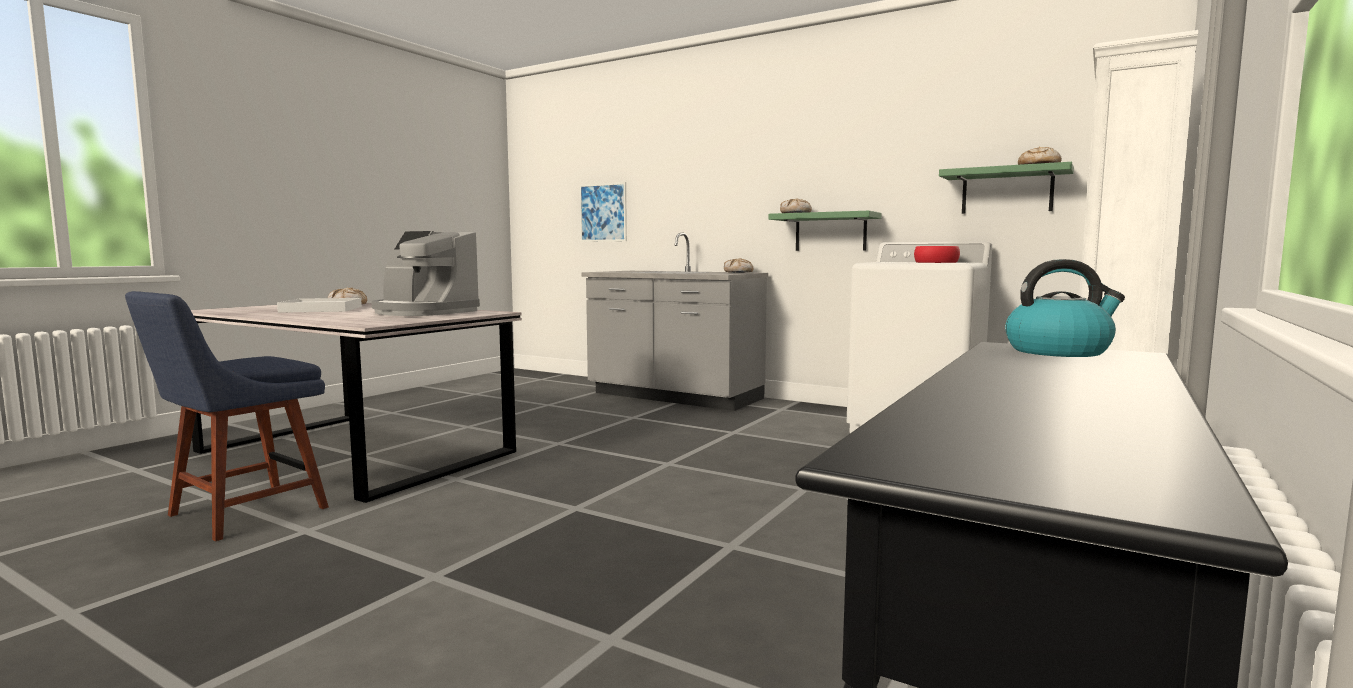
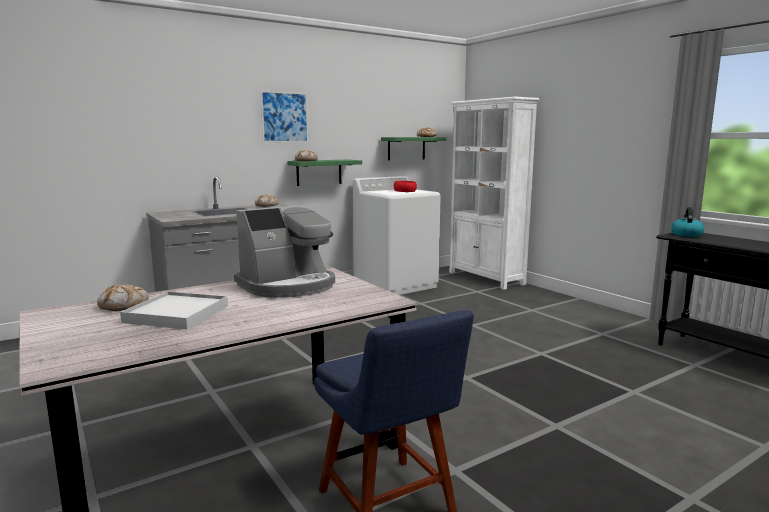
camera: 65 degrees left, 5 degrees up
picture [579,182,627,242] -> picture moved to [260,90,309,143]

